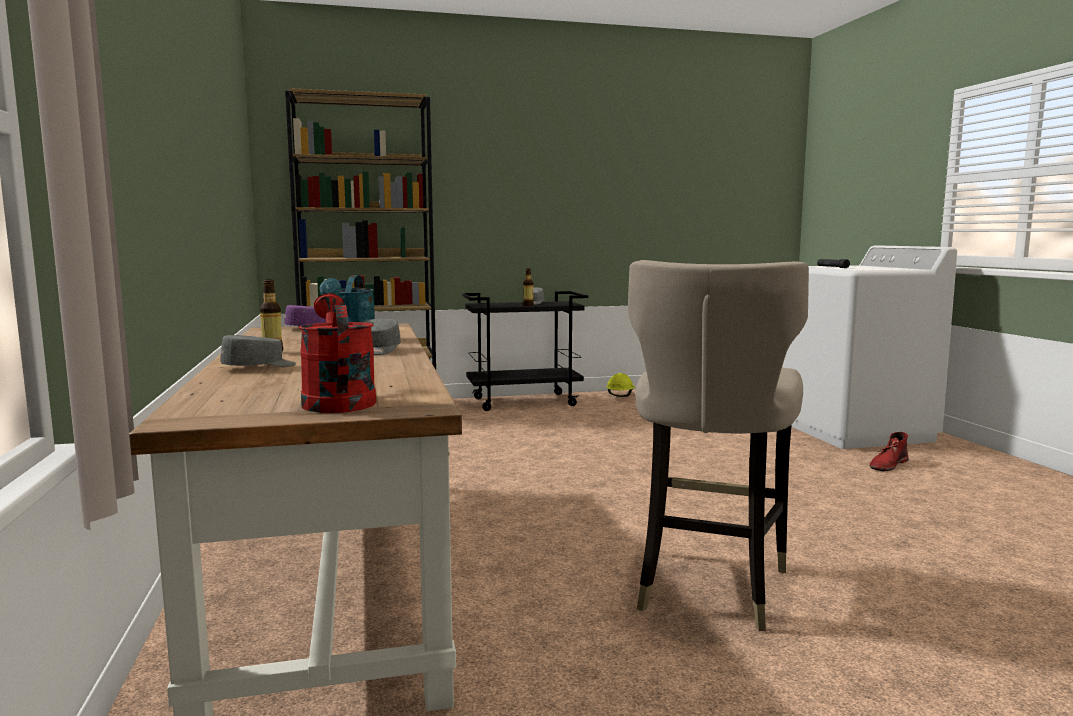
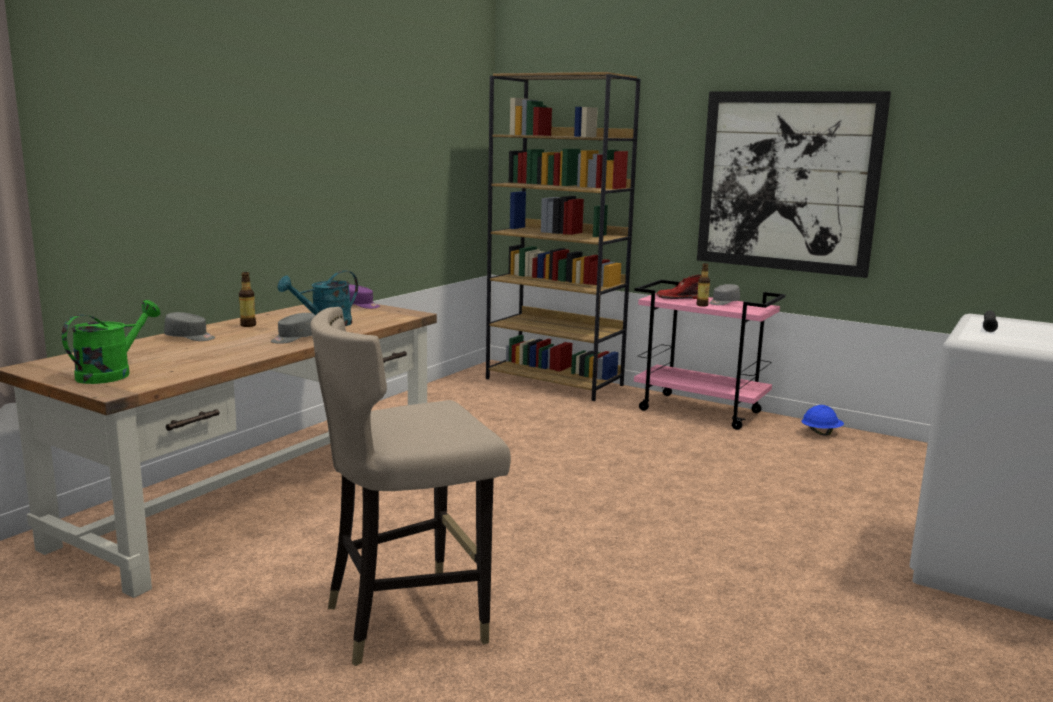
camera: 45 degrees right, 5 degrees up
red watering can [299,293,376,413] -> green watering can [62,300,160,384]
black cart [462,291,588,411] -> pink cart [634,280,786,430]
yellow hard hat [606,373,635,397] -> blue hard hat [801,405,844,436]
red boot [869,432,909,471] -> red boot moved to [656,275,701,299]
none -> picture [697,91,891,278]

